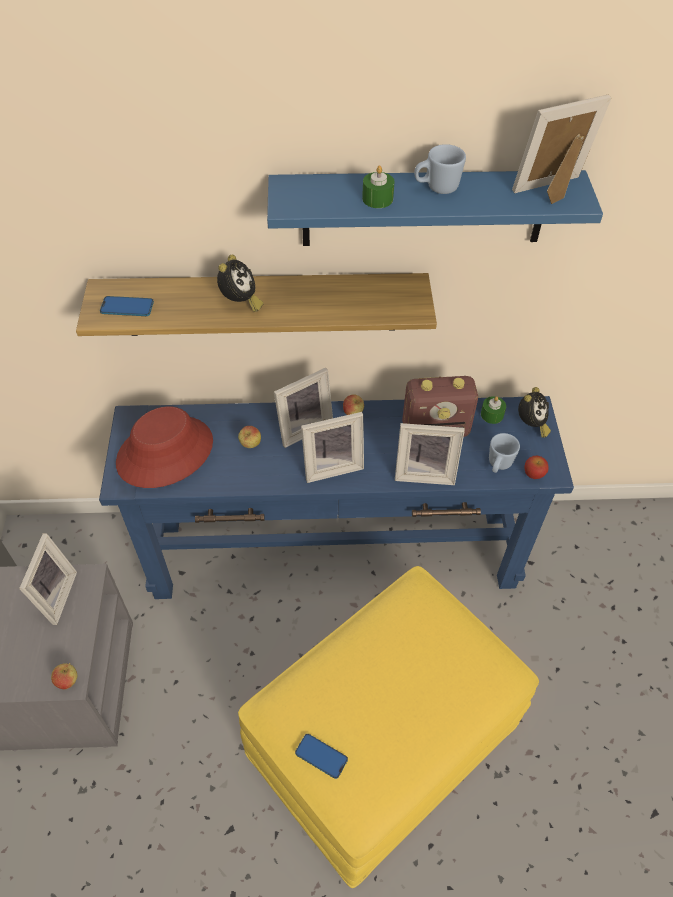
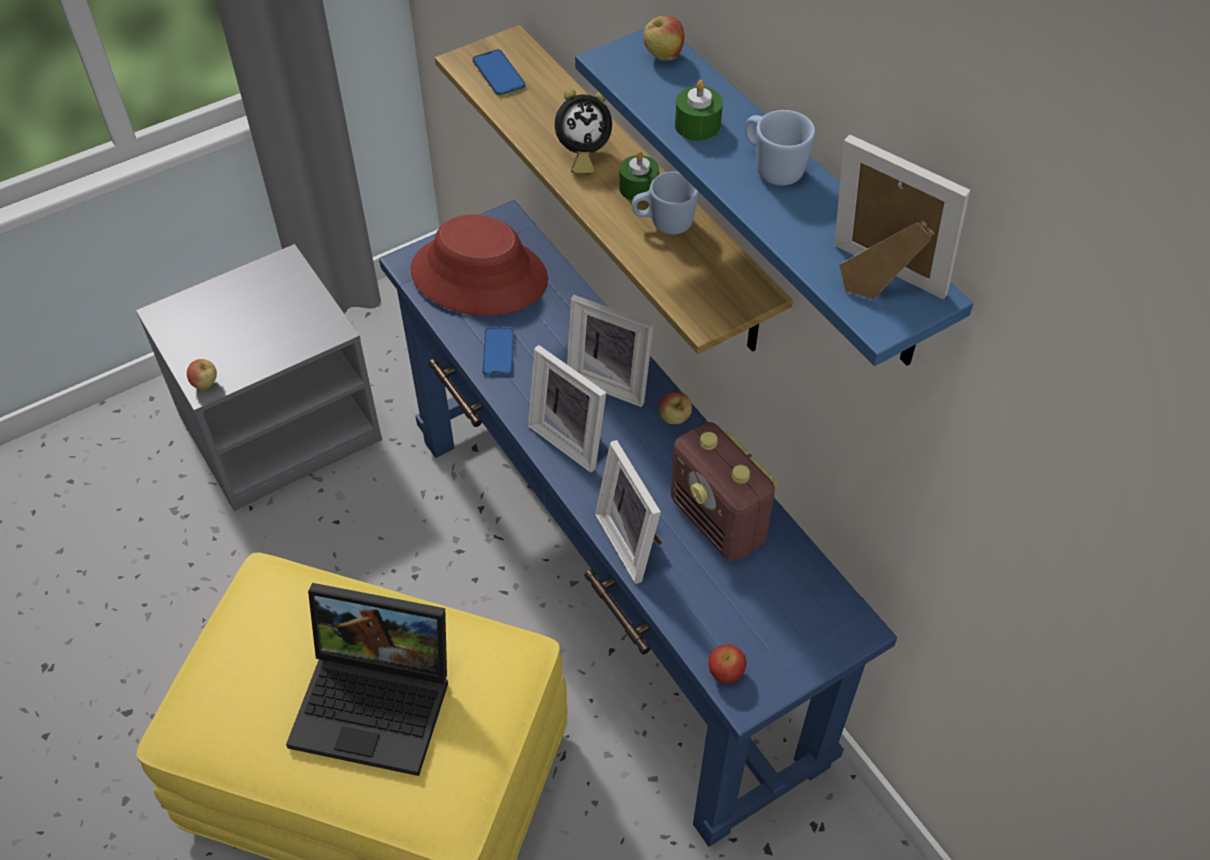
camera: 60 degrees right, 0 degrees up
picture frame [19,533,77,625] -> none
apple [238,426,261,448] -> apple moved to [643,16,684,61]
phone [295,734,348,779] -> phone moved to [483,328,514,375]
green candle [481,396,506,424] -> green candle moved to [619,151,659,202]
blue mug [489,433,520,473] -> blue mug moved to [632,172,699,235]
alarm clock [518,387,551,438] -> none
none -> laptop [286,583,448,776]

